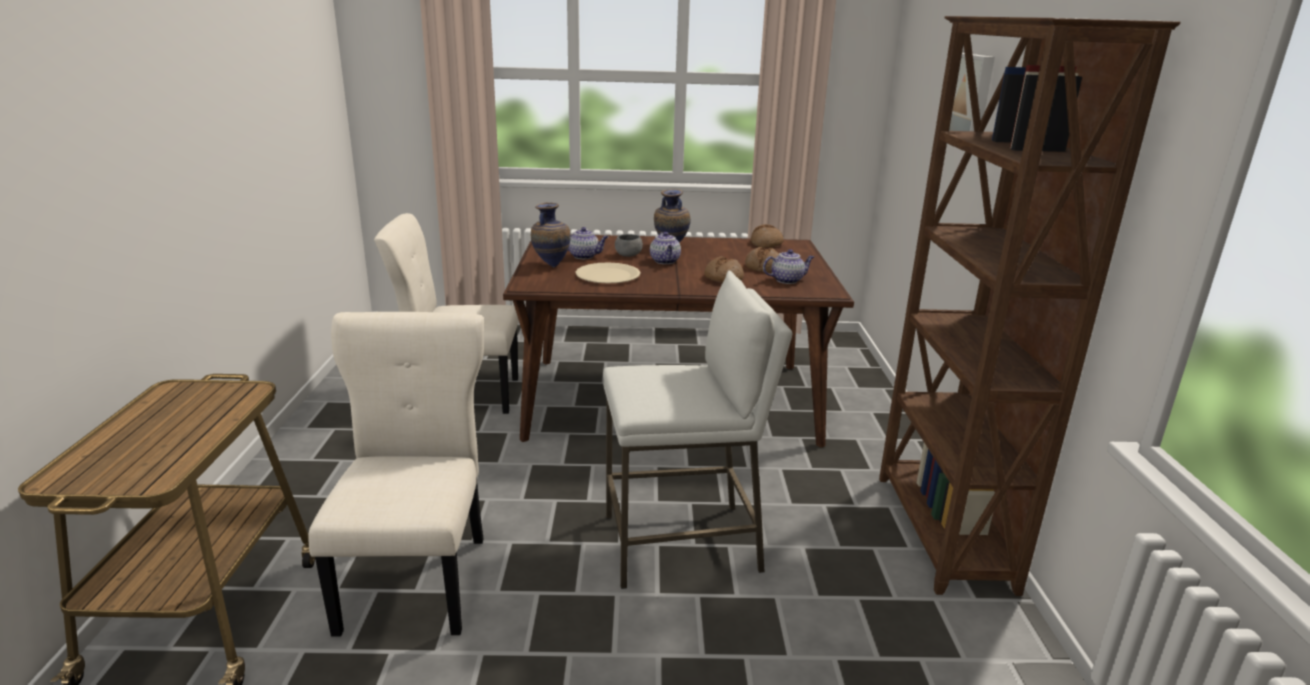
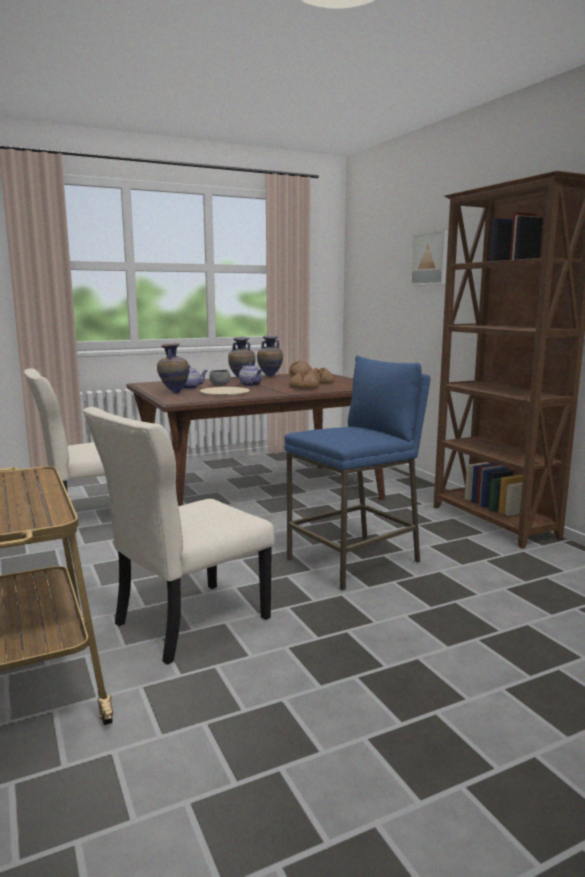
camera: 25 degrees left, 10 degrees down
beige chair [308,312,484,637] -> beige chair turned 105 degrees counterclockwise [83,407,275,665]
white stool [603,270,792,589] -> blue stool [284,355,431,591]
teapot [763,249,814,284] -> none
none -> vase [257,335,283,377]

